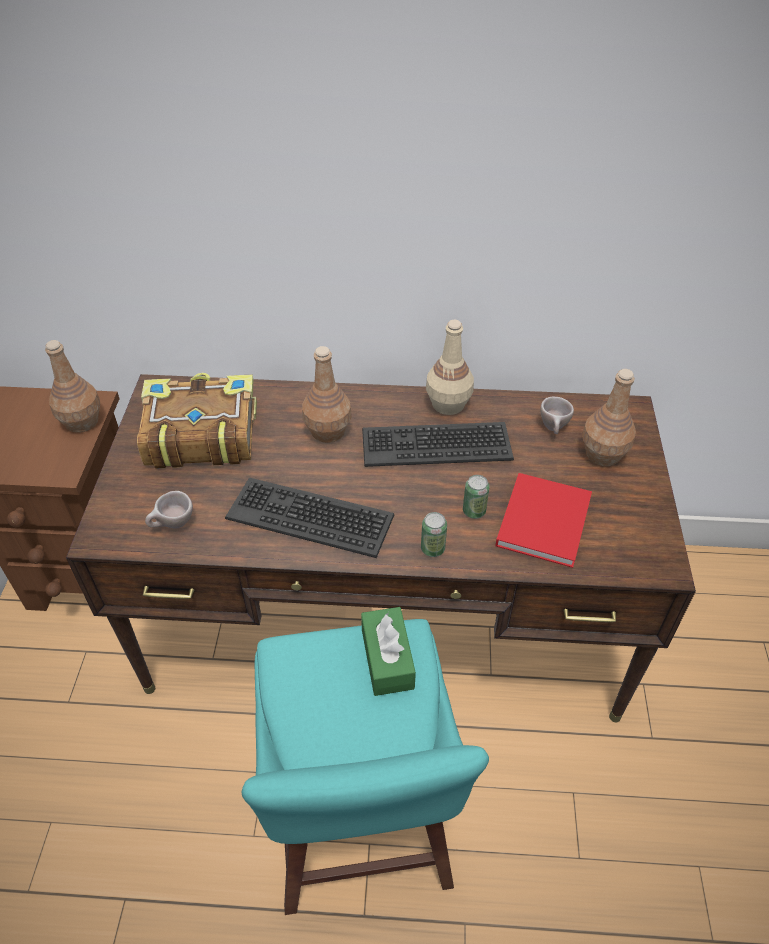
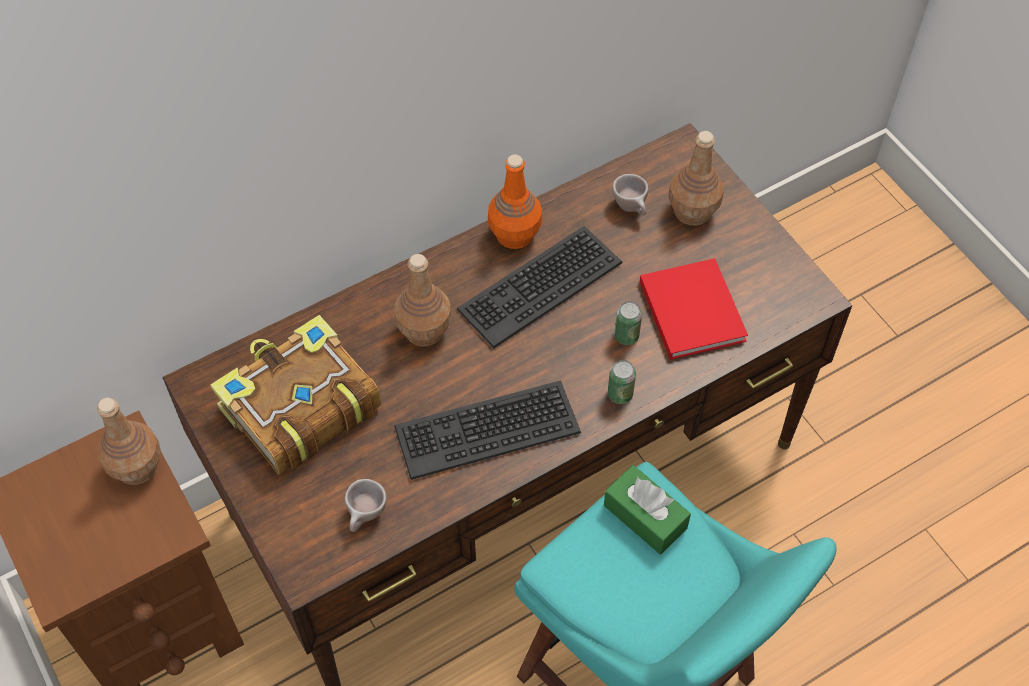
camera: 35 degrees left, 10 degrees up
beige bottle [426,320,474,415] -> orange bottle [488,155,542,249]

